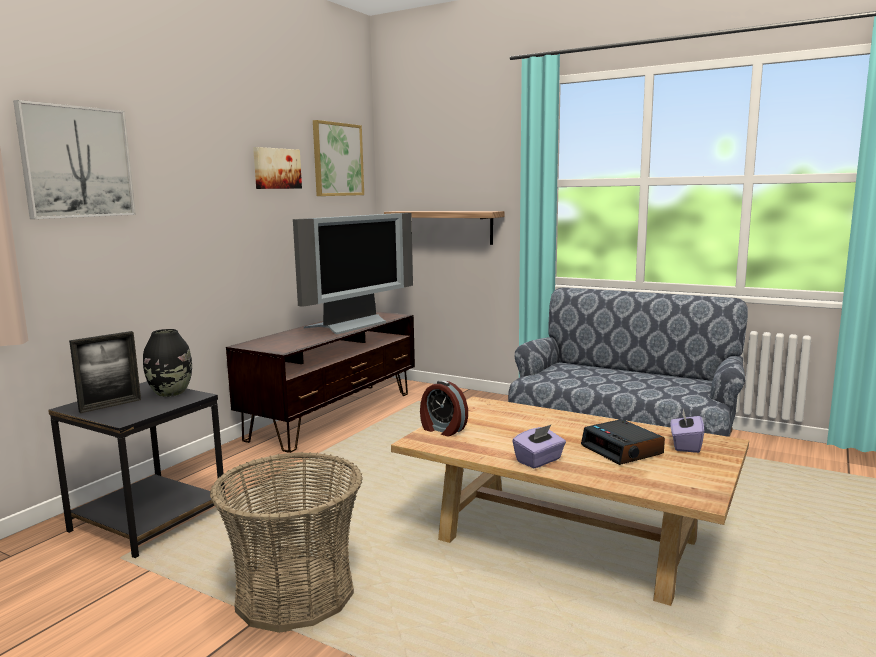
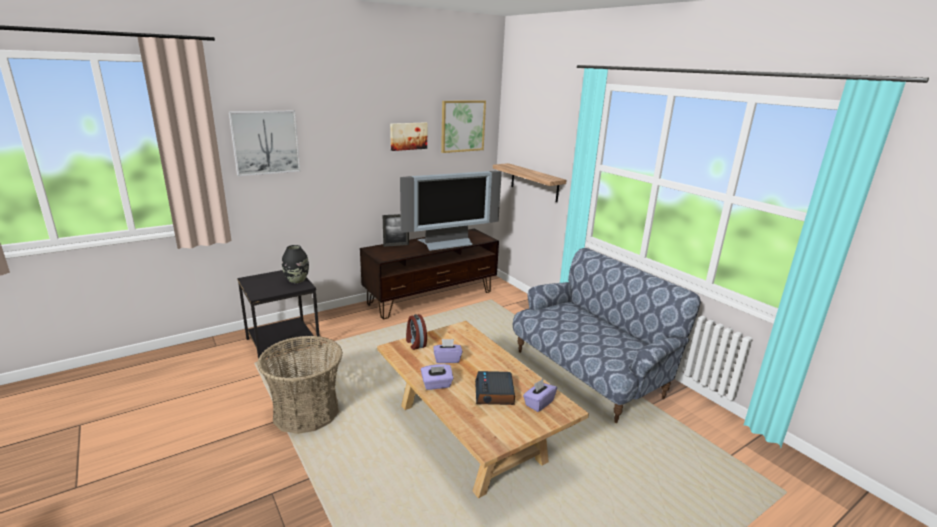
camera: 25 degrees right, 10 degrees up
picture frame [69,331,141,413] -> picture frame moved to [383,214,409,247]
none -> purple tissue box [433,339,462,363]

